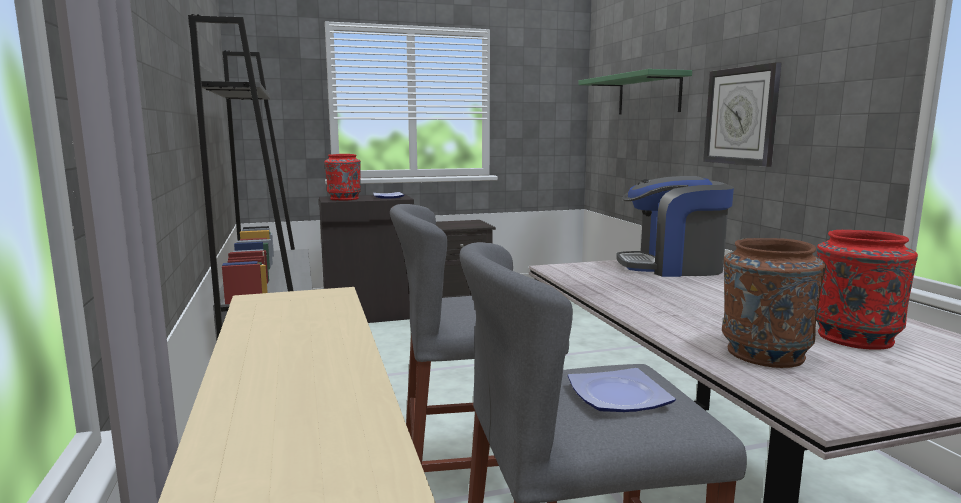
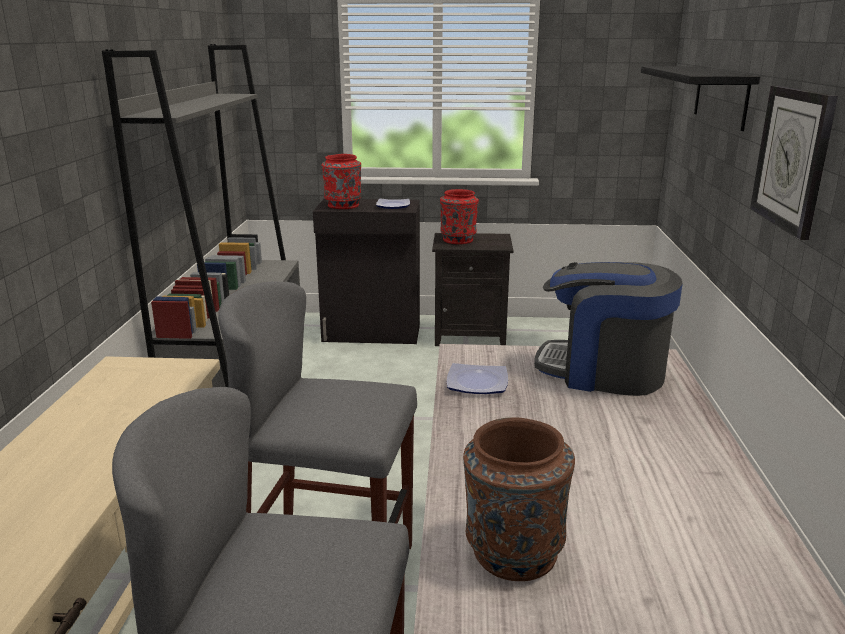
camera: 20 degrees right, 10 degrees up
plate [568,368,676,412] -> plate moved to [447,363,508,394]
green shelf [578,69,692,115] -> black shelf [641,66,760,131]
red vase [816,230,918,350] -> red vase moved to [440,189,479,244]

